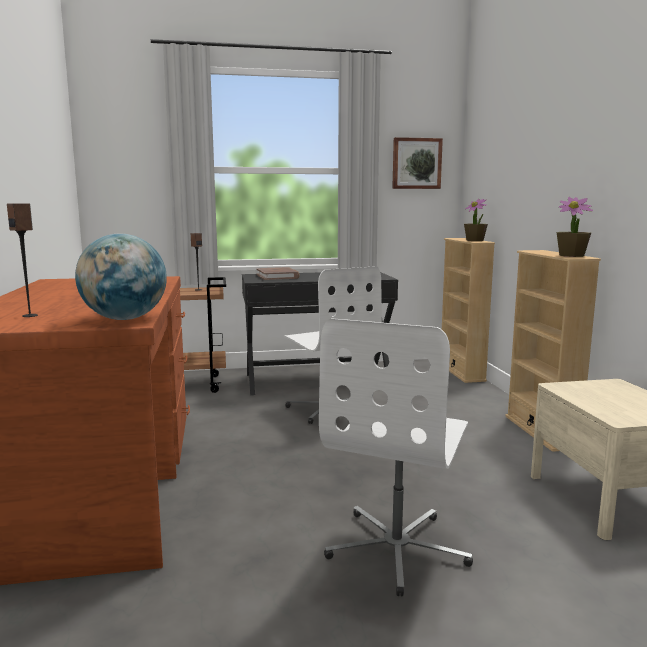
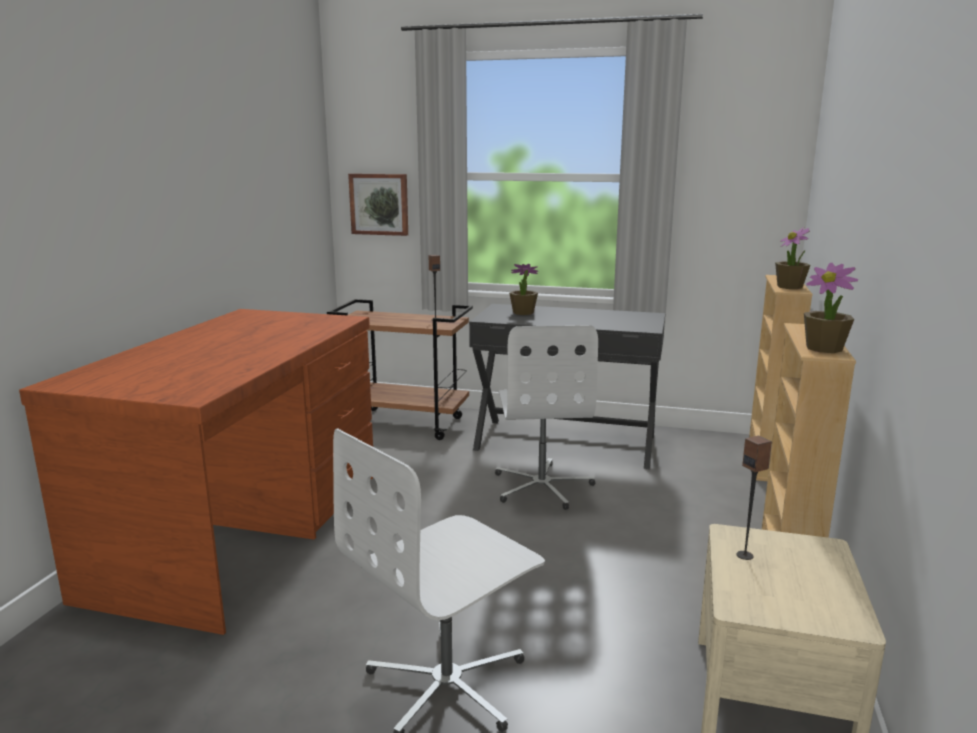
camera: 25 degrees right, 5 degrees up
speaker [7,204,38,317] -> speaker moved to [737,436,772,560]
globe [75,233,167,320] -> none
brown book [256,267,300,280] -> potted plant [509,264,538,315]
picture [392,137,443,189] -> picture moved to [348,174,408,236]

